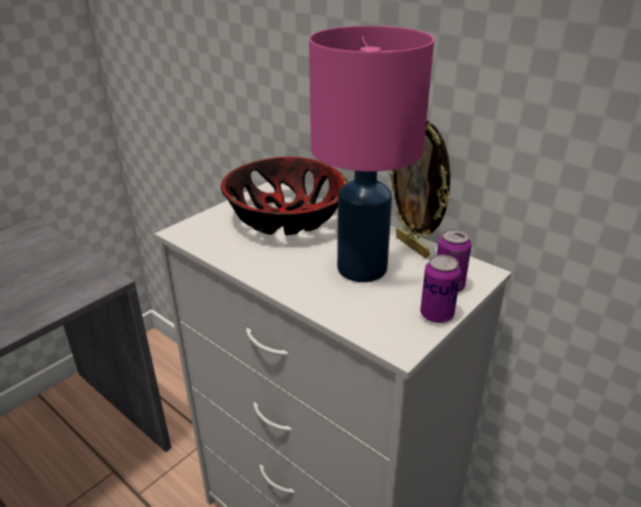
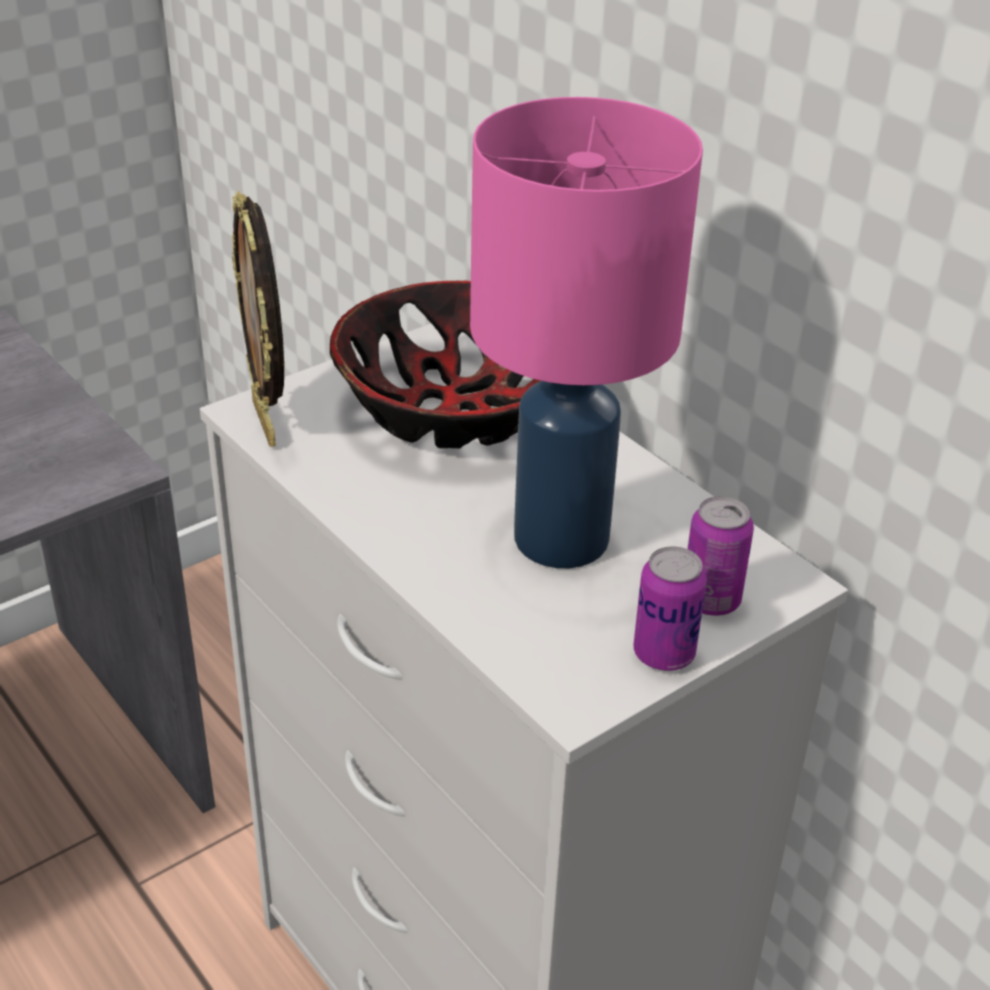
camera: 10 degrees right, 5 degrees up
picture frame [389,120,451,258] -> picture frame moved to [232,191,284,447]

